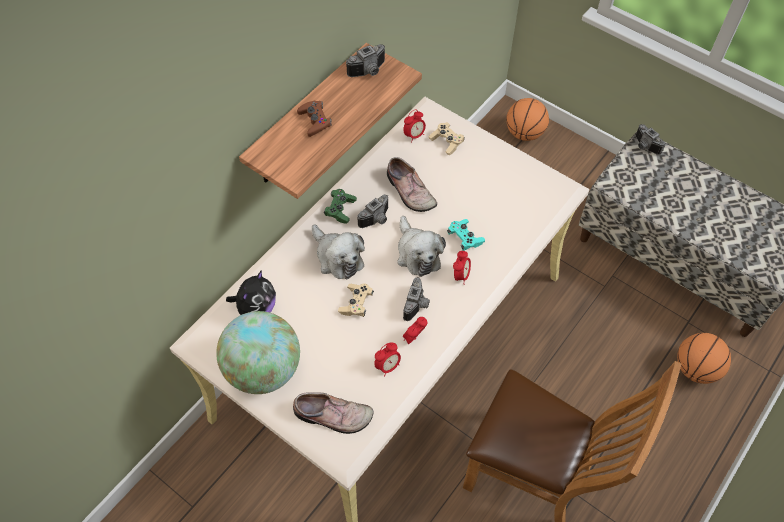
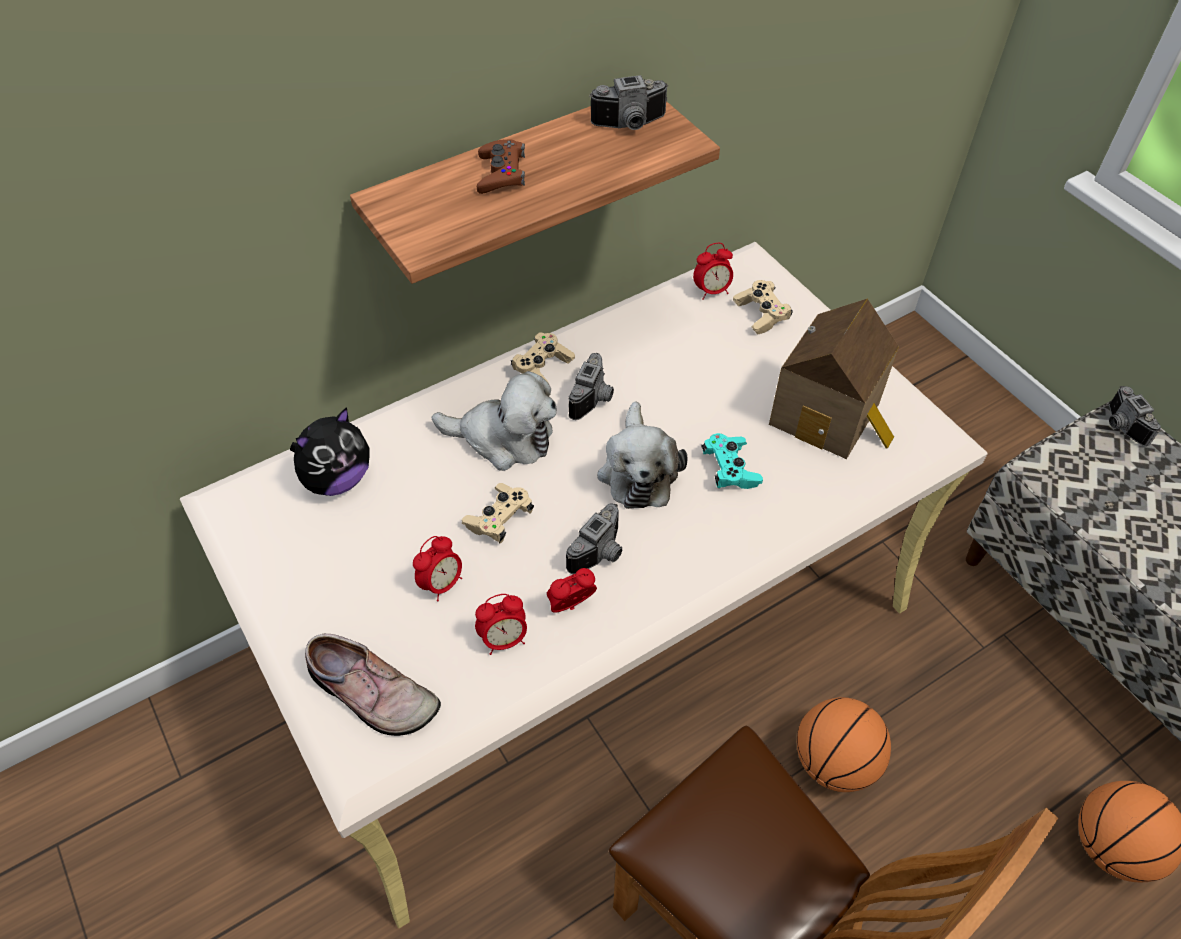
camera: 20 degrees right, 5 degrees down
globe [216,311,300,394] -> none
plush toy [312,224,365,279] -> plush toy turned 60 degrees counterclockwise [431,371,557,471]
green game controller [324,189,357,224] -> beige game controller [511,332,575,382]
camera [357,195,388,228] -> camera turned 45 degrees counterclockwise [568,353,614,420]
shoe [387,157,437,212] -> none
alarm clock [453,251,471,281] -> alarm clock moved to [413,536,462,601]
basketball [506,98,549,141] -> basketball moved to [797,697,891,792]
none -> toy house [769,298,899,459]

